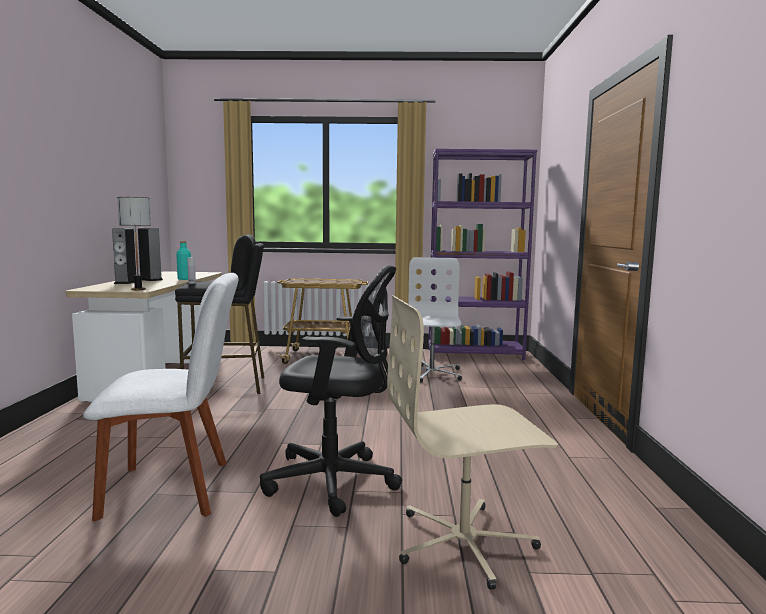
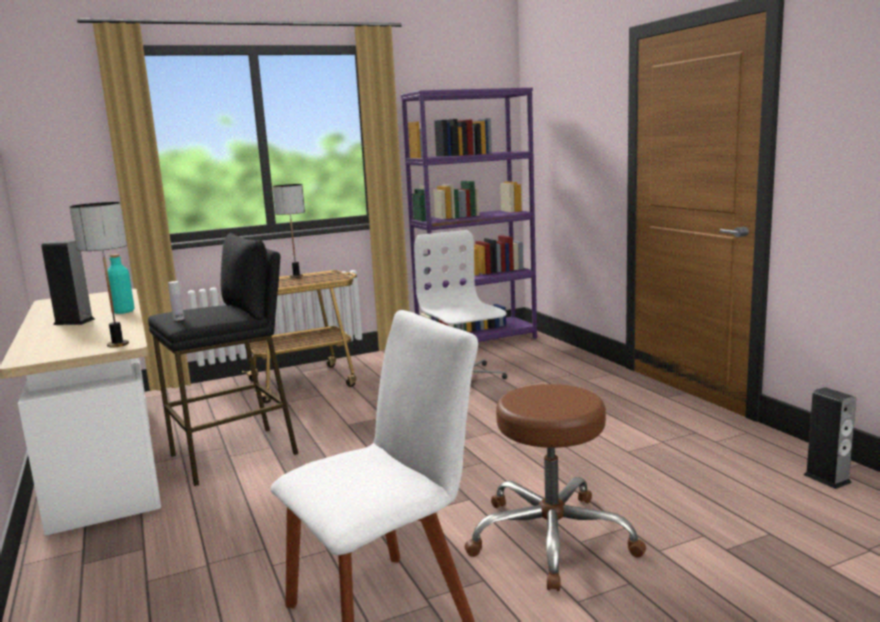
camera: 25 degrees left, 5 degrees up
speaker [112,228,136,284] -> speaker moved to [804,387,856,489]
black office chair [260,265,402,517] -> brown stool [465,384,646,591]
beige office chair [387,295,558,590] -> none
none -> table lamp [272,184,305,278]

